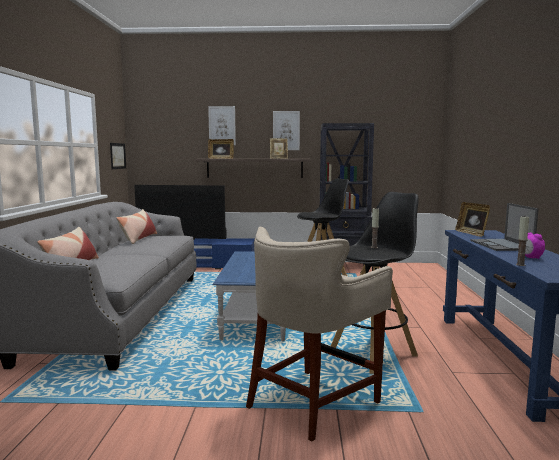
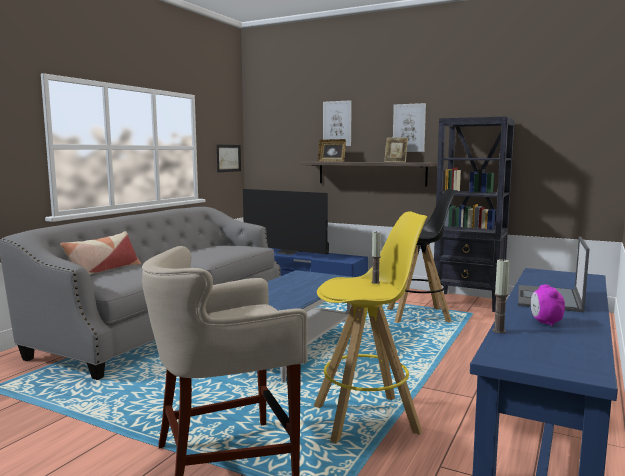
camera: 25 degrees right, 0 degrees up
pillow [116,209,157,244] -> none
black stool [331,192,419,374] -> yellow stool [314,211,427,443]
picture frame [455,202,490,237] -> none

